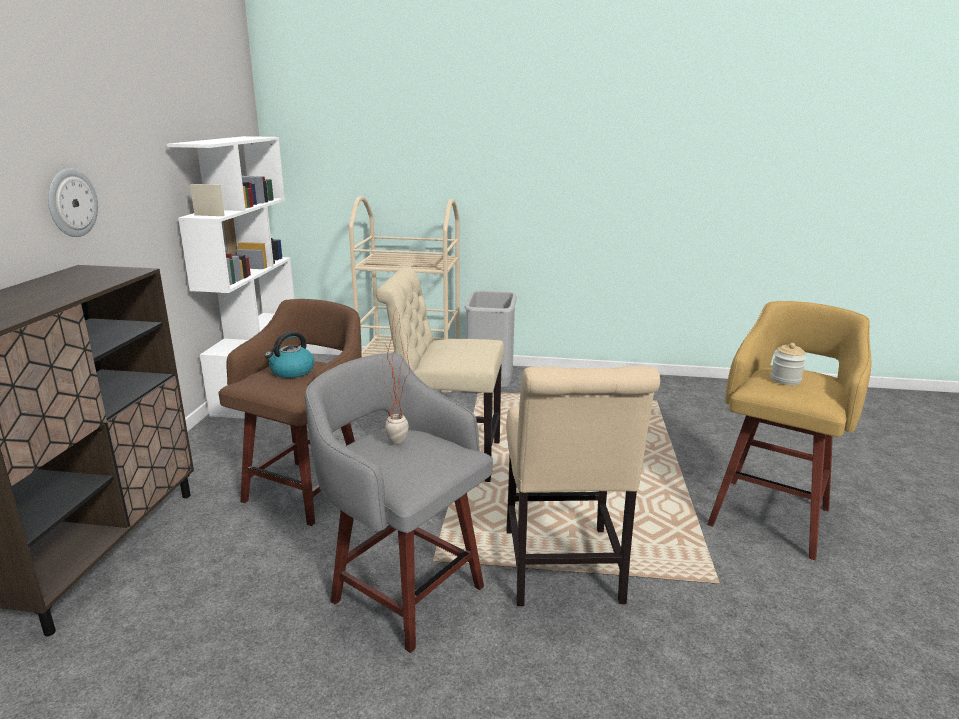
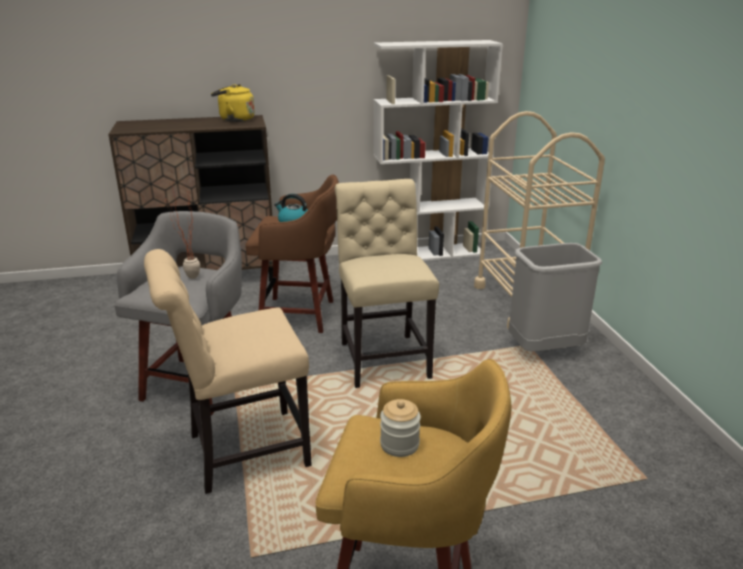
camera: 70 degrees right, 5 degrees up
wall clock [48,168,98,237] -> none
none -> yellow kettle [211,84,255,122]

